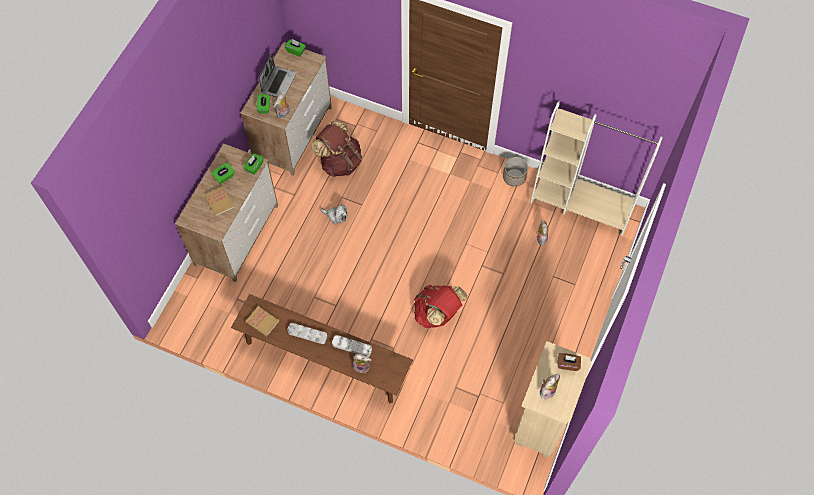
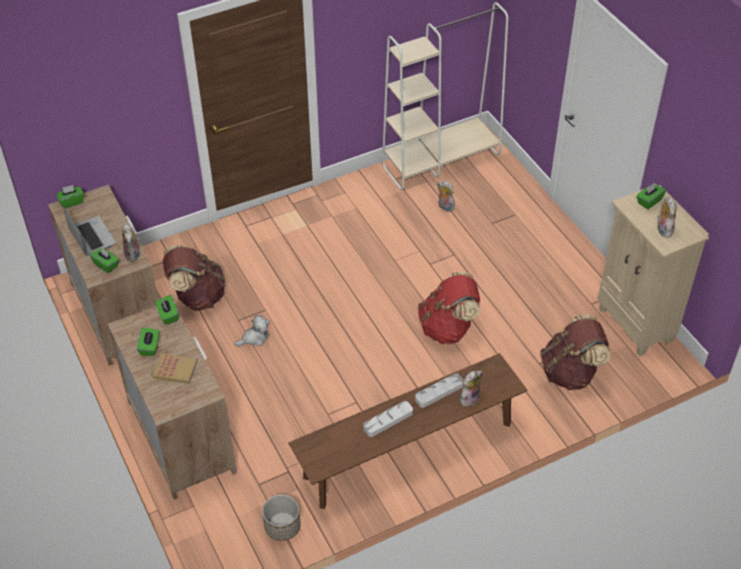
camera: 50 degrees left, 15 degrees down
book [245,306,279,337] -> none
planter [503,157,528,187] -> planter moved to [262,494,301,541]
brown tissue box [557,353,581,371] -> green tissue box [637,183,666,209]
none -> brown backpack [540,315,610,390]

